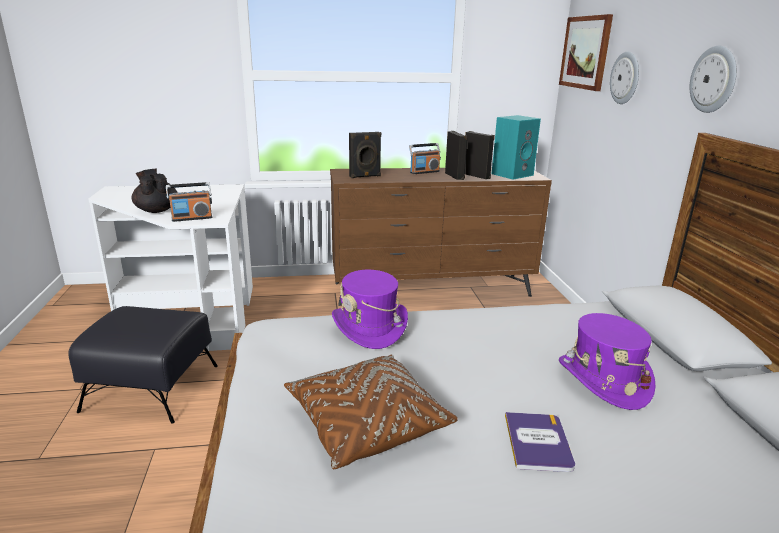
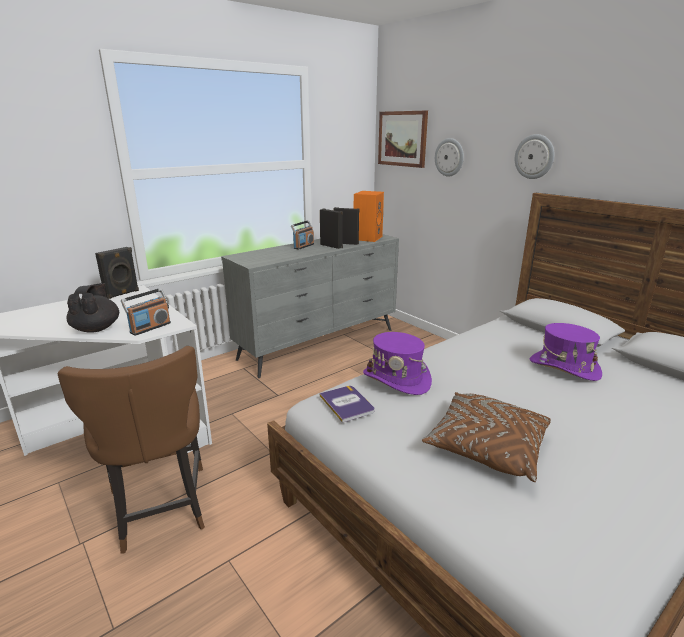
camera: 30 degrees left, 0 degrees up
black ottoman [68,306,218,424] -> brown chair [58,346,205,553]
black teapot [132,168,178,213] -> black teapot turned 60 degrees clockwise [67,283,119,333]
brown dresser [330,167,552,306] -> grey dresser [221,234,399,378]
black speaker [349,132,381,178] -> black speaker moved to [95,247,139,299]
turquoise speaker [492,115,541,180] -> orange speaker [354,191,384,242]
book [505,412,575,472] -> book moved to [320,386,375,423]

